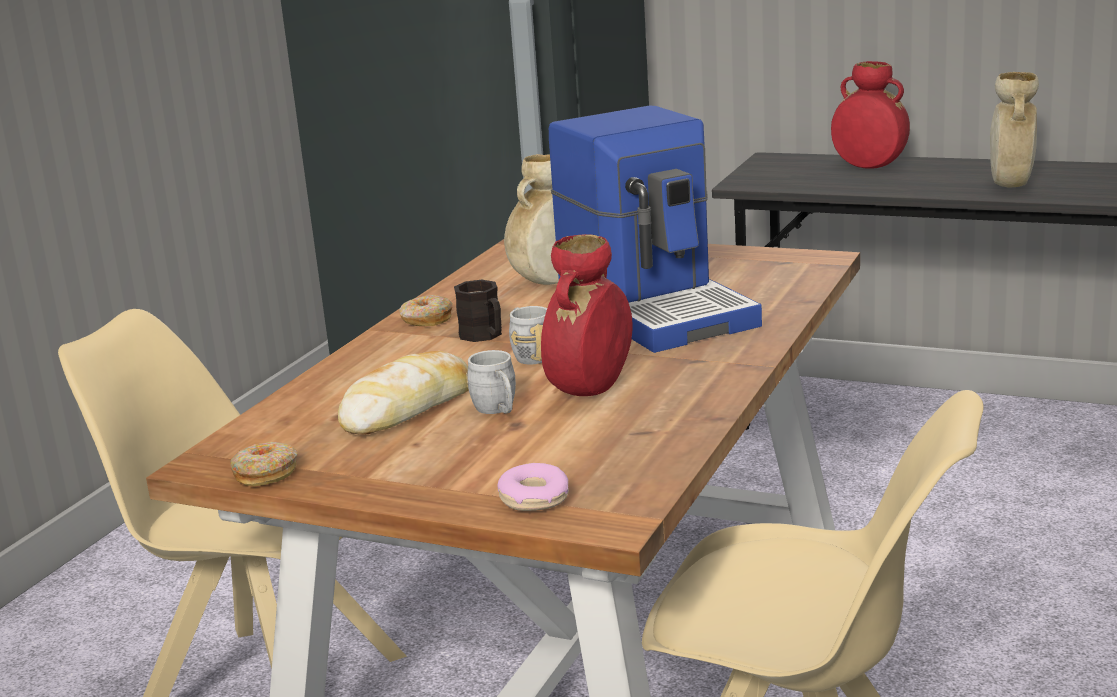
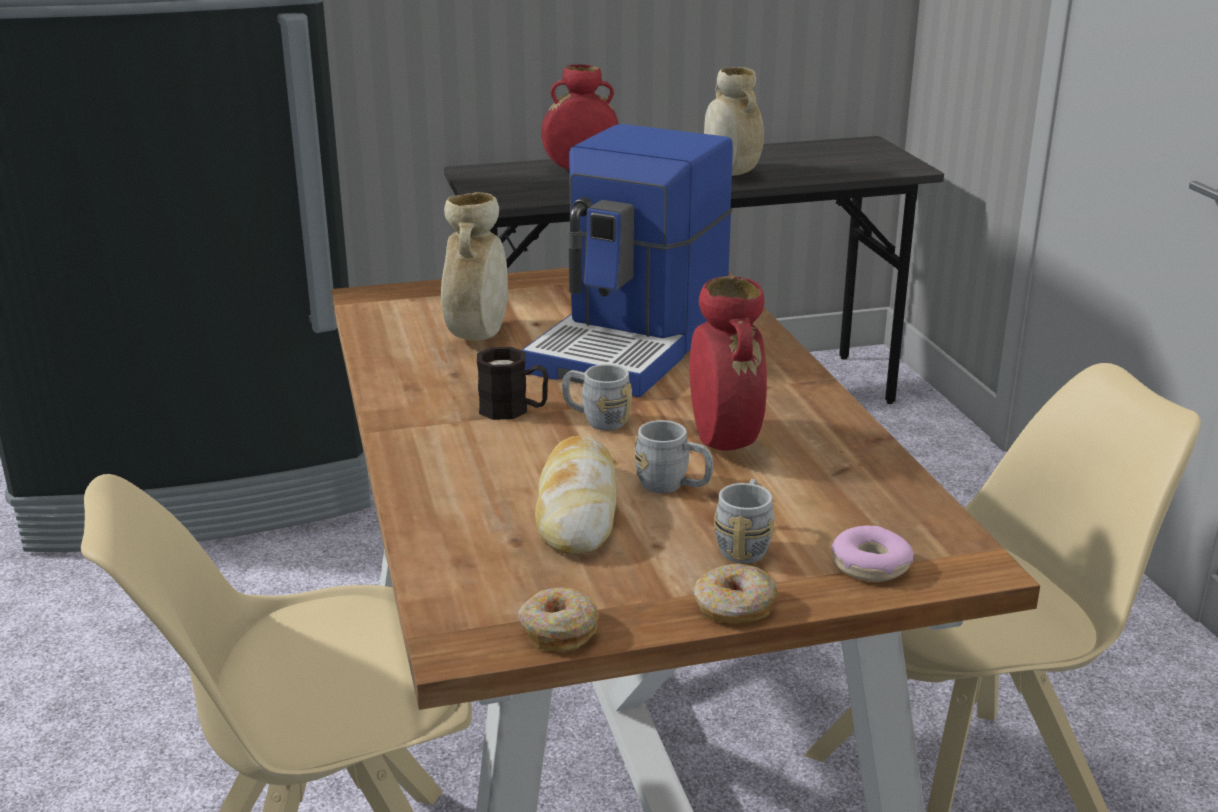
camera: 40 degrees left, 5 degrees up
donut [399,295,453,326] -> donut moved to [694,563,778,623]
coffee machine [549,105,762,353] -> coffee machine turned 90 degrees clockwise [522,124,733,397]
none -> grey mug [714,479,775,564]

